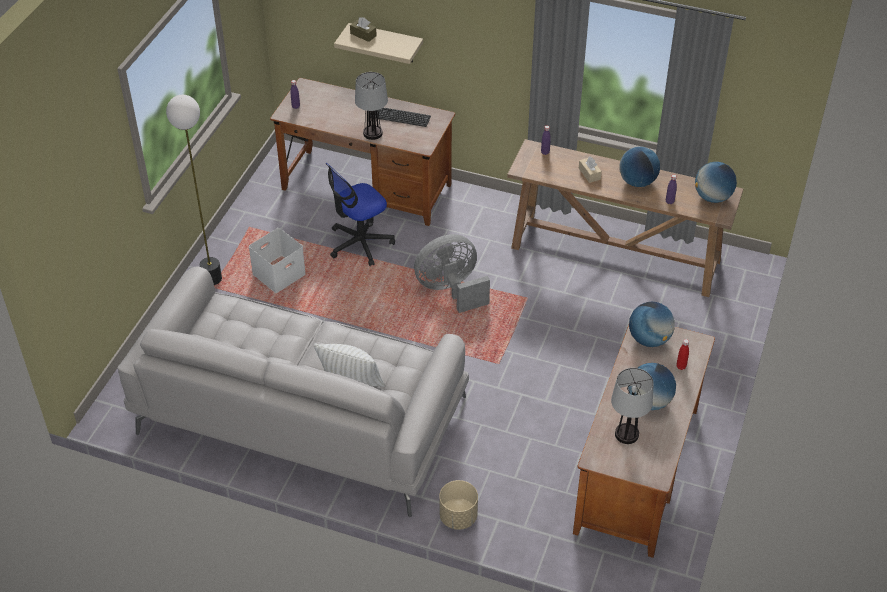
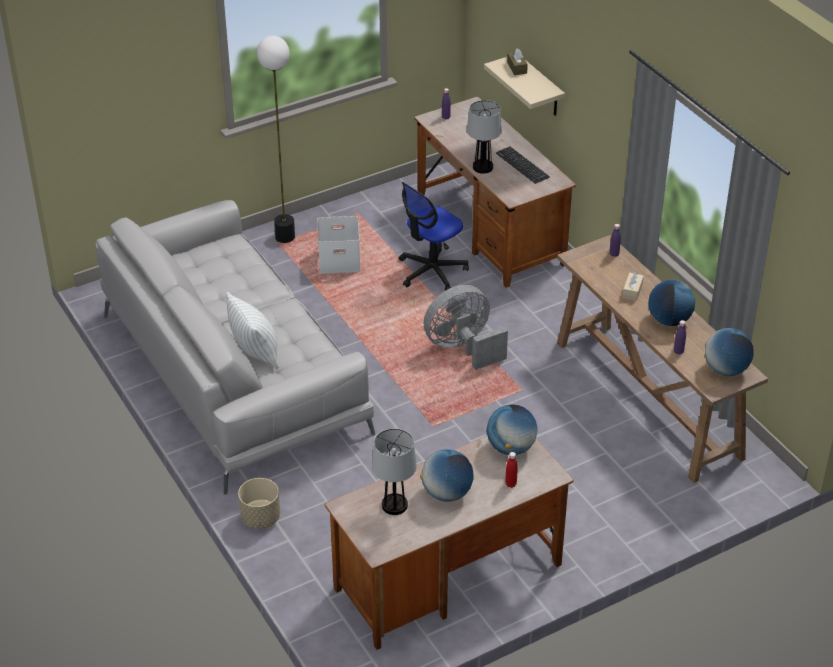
camera: 40 degrees right, 5 degrees down
office chair [326,163,395,266] -> office chair turned 45 degrees counterclockwise [399,182,469,291]
grey fan [414,234,490,313] -> grey fan turned 45 degrees counterclockwise [424,285,508,370]

